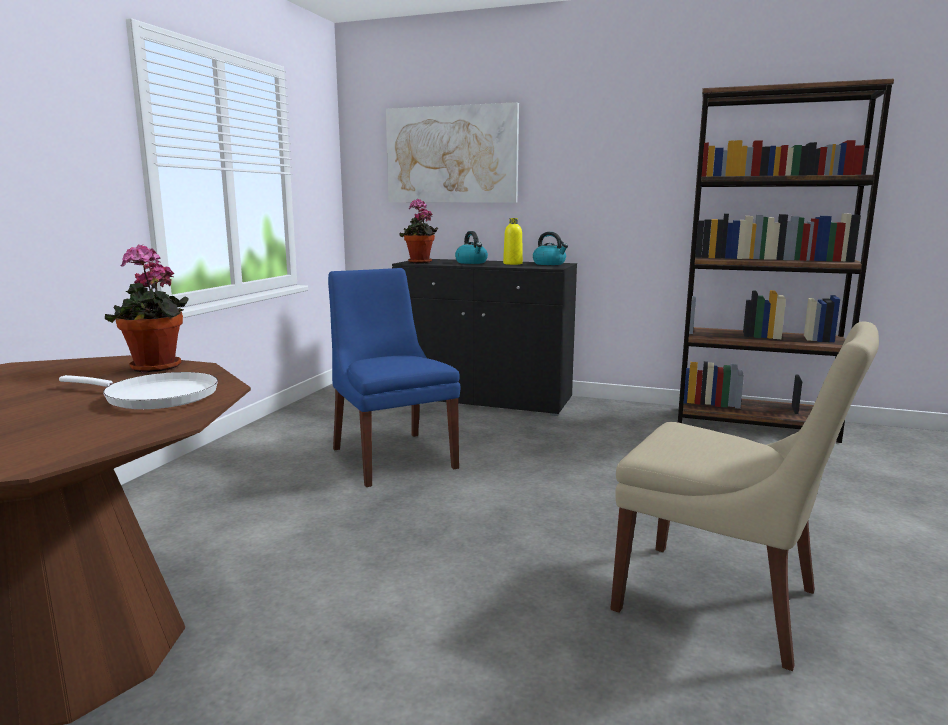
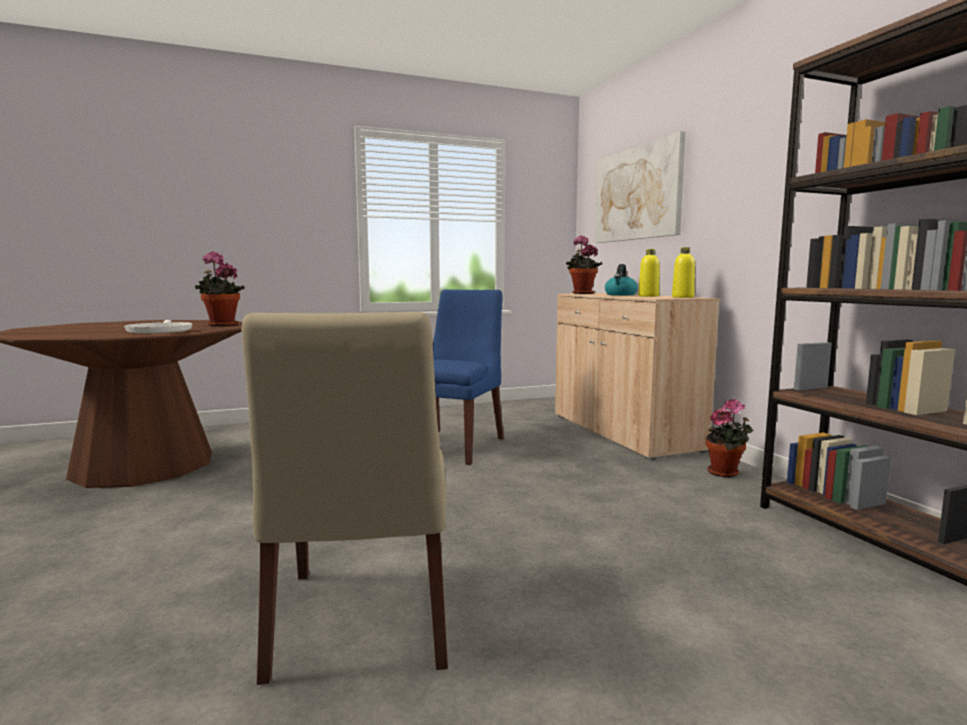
camera: 50 degrees right, 5 degrees down
black cabinet [392,259,577,416] -> beige cabinet [555,293,720,461]
kettle [533,232,568,265] -> yellow bottle [672,247,695,298]
none -> potted plant [706,399,754,477]

